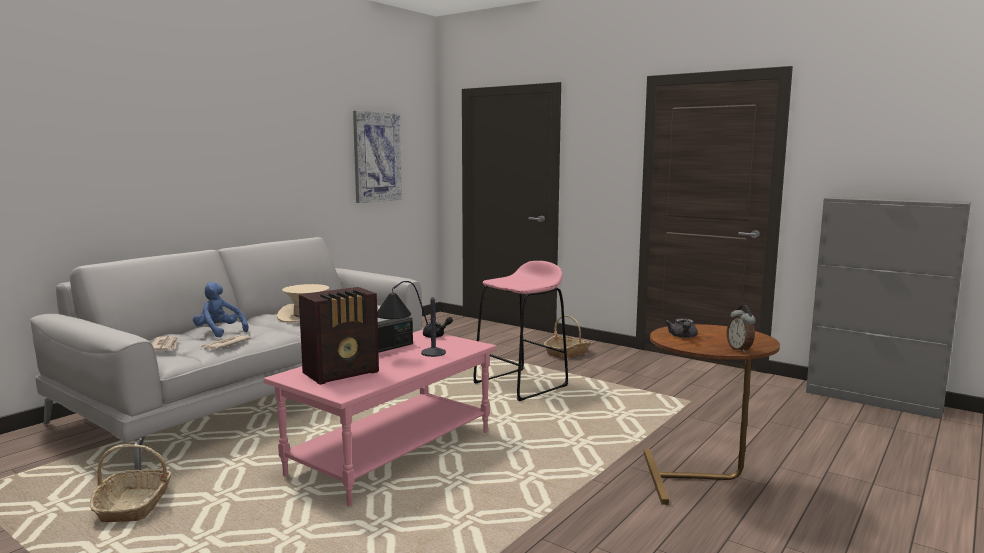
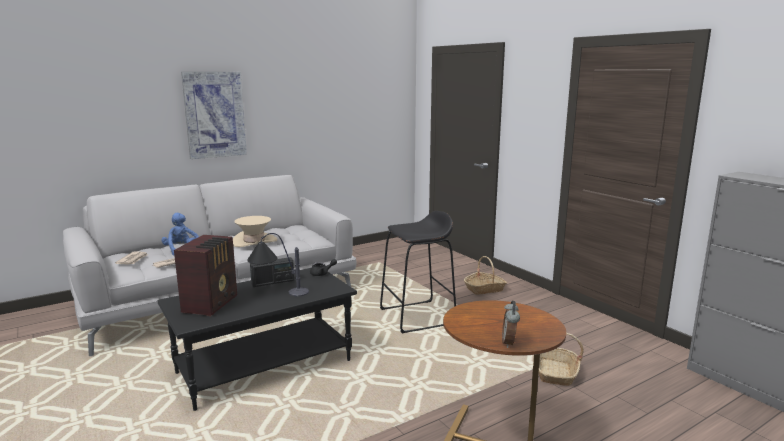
camera: 20 degrees right, 5 degrees up
basket [90,444,171,522] -> basket moved to [539,333,584,386]
pink coffee table [264,330,496,506] -> black coffee table [157,268,357,411]
radio [299,287,379,385] -> radio turned 60 degrees counterclockwise [174,235,237,316]
picture [353,111,402,203] -> picture moved to [181,72,247,159]
pink stool [473,261,568,401] -> black stool [380,211,456,333]
grey teapot [665,318,698,338] -> none

